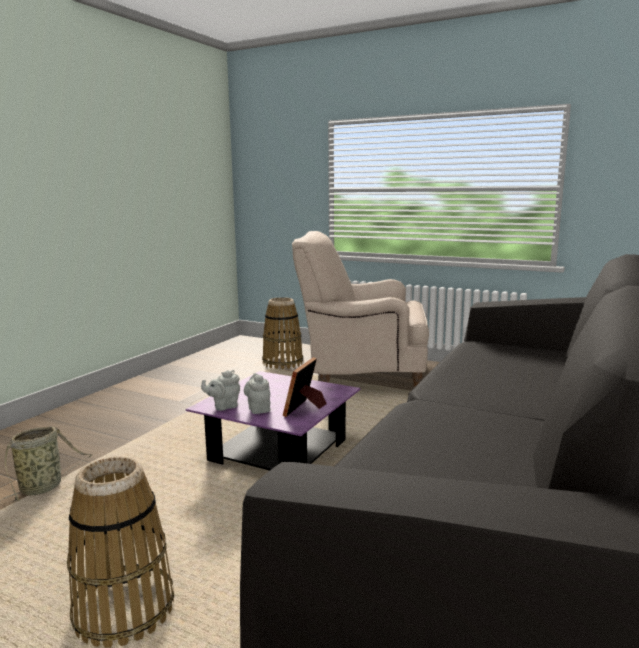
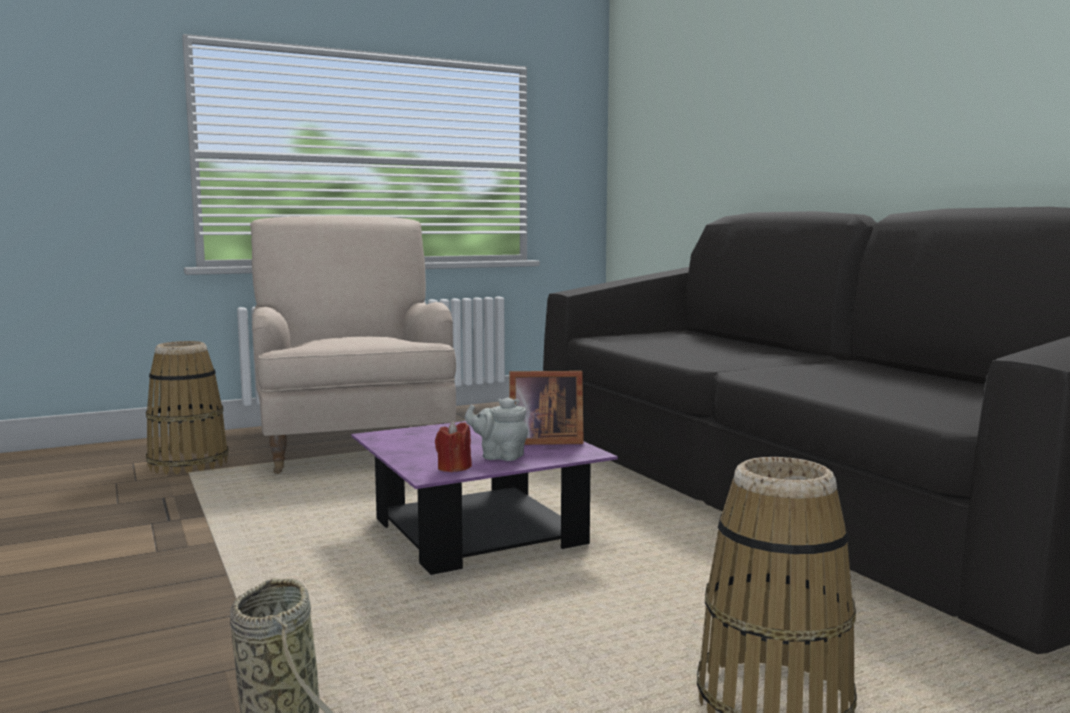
camera: 55 degrees left, 5 degrees down
grey teapot [201,370,240,411] -> red candle [435,421,472,472]
picture frame [283,357,327,417] -> picture frame turned 60 degrees counterclockwise [509,371,584,445]
beige armchair [292,231,429,388] -> beige armchair turned 120 degrees clockwise [250,216,456,474]

